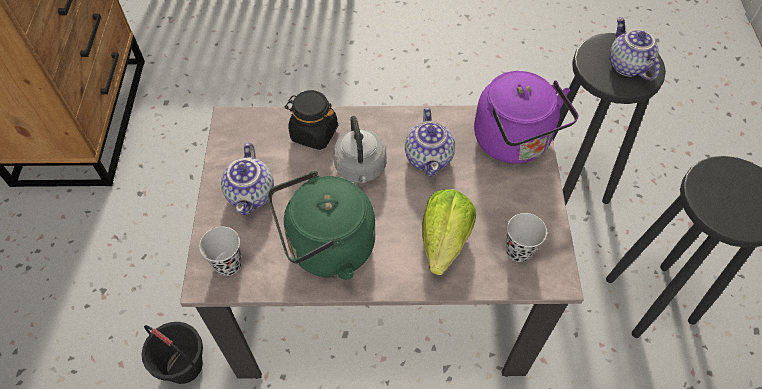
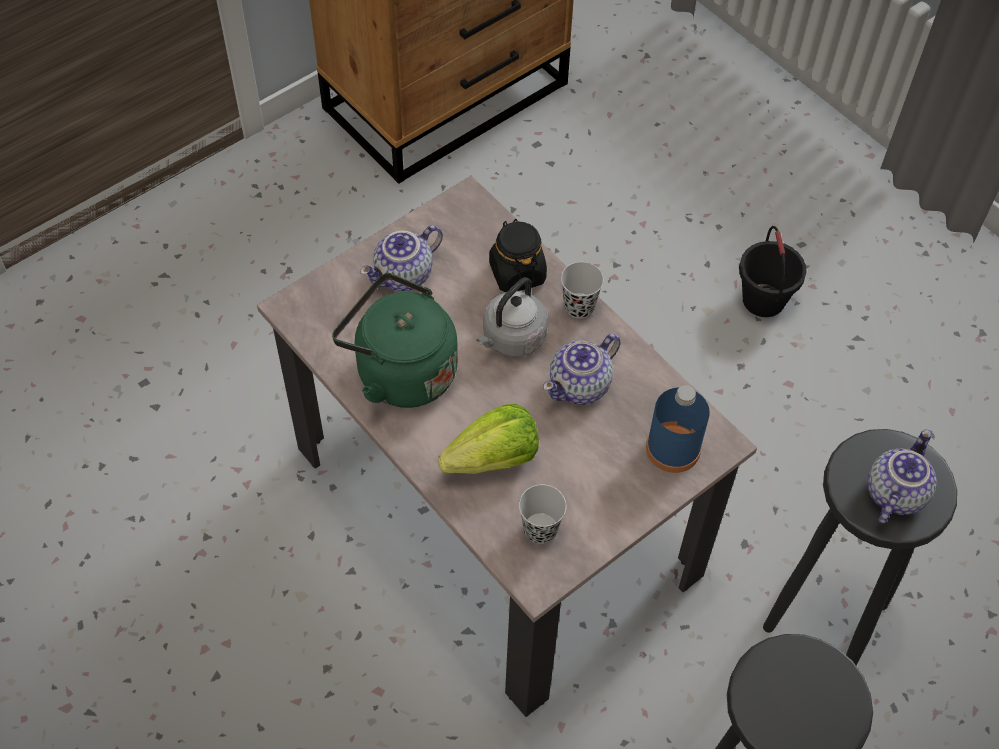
camera: 50 degrees right, 0 degrees up
black bucket [141,322,203,384] -> black bucket moved to [739,226,806,317]
black cup [199,226,242,276] -> black cup moved to [561,262,604,319]
purple kettle [474,71,578,164] -> blue bottle [646,385,710,473]

